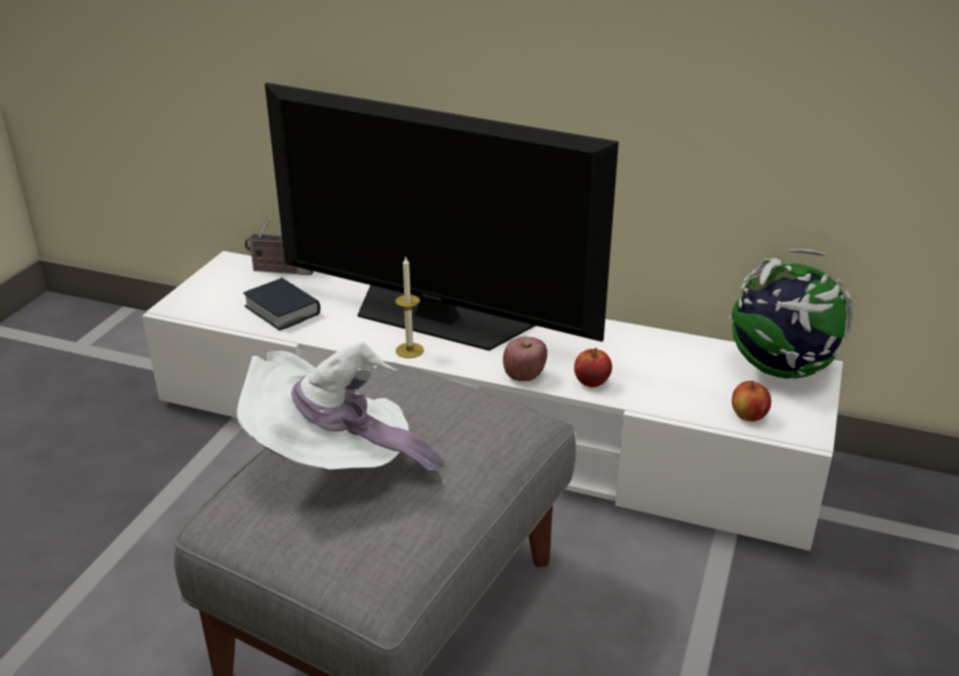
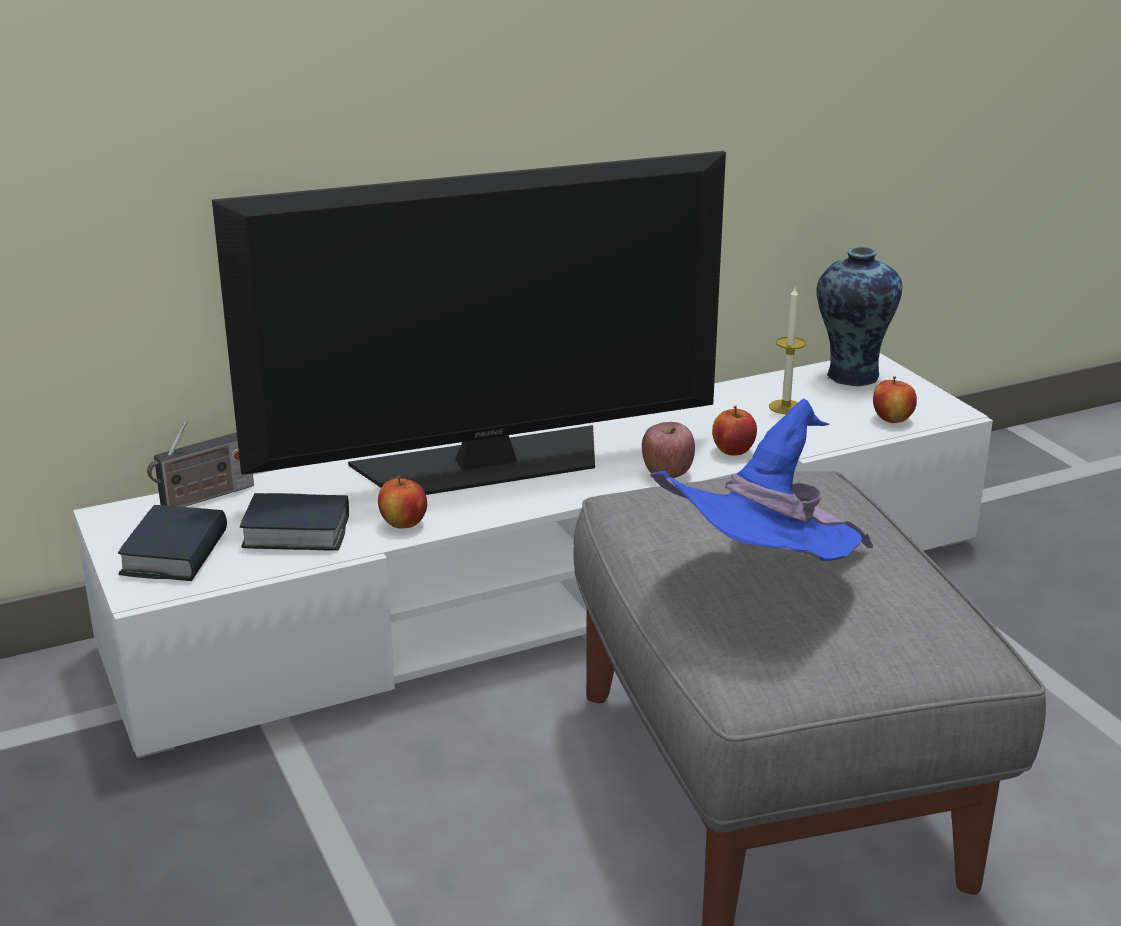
camera: 45 degrees left, 5 degrees down
white hat [237,341,445,483] -> blue hat [650,399,873,561]
candle [395,257,424,358] -> candle moved to [769,287,806,414]
globe [729,249,852,379] -> vase [817,247,902,386]
none -> book [118,505,227,581]
none -> apple [378,475,427,529]

